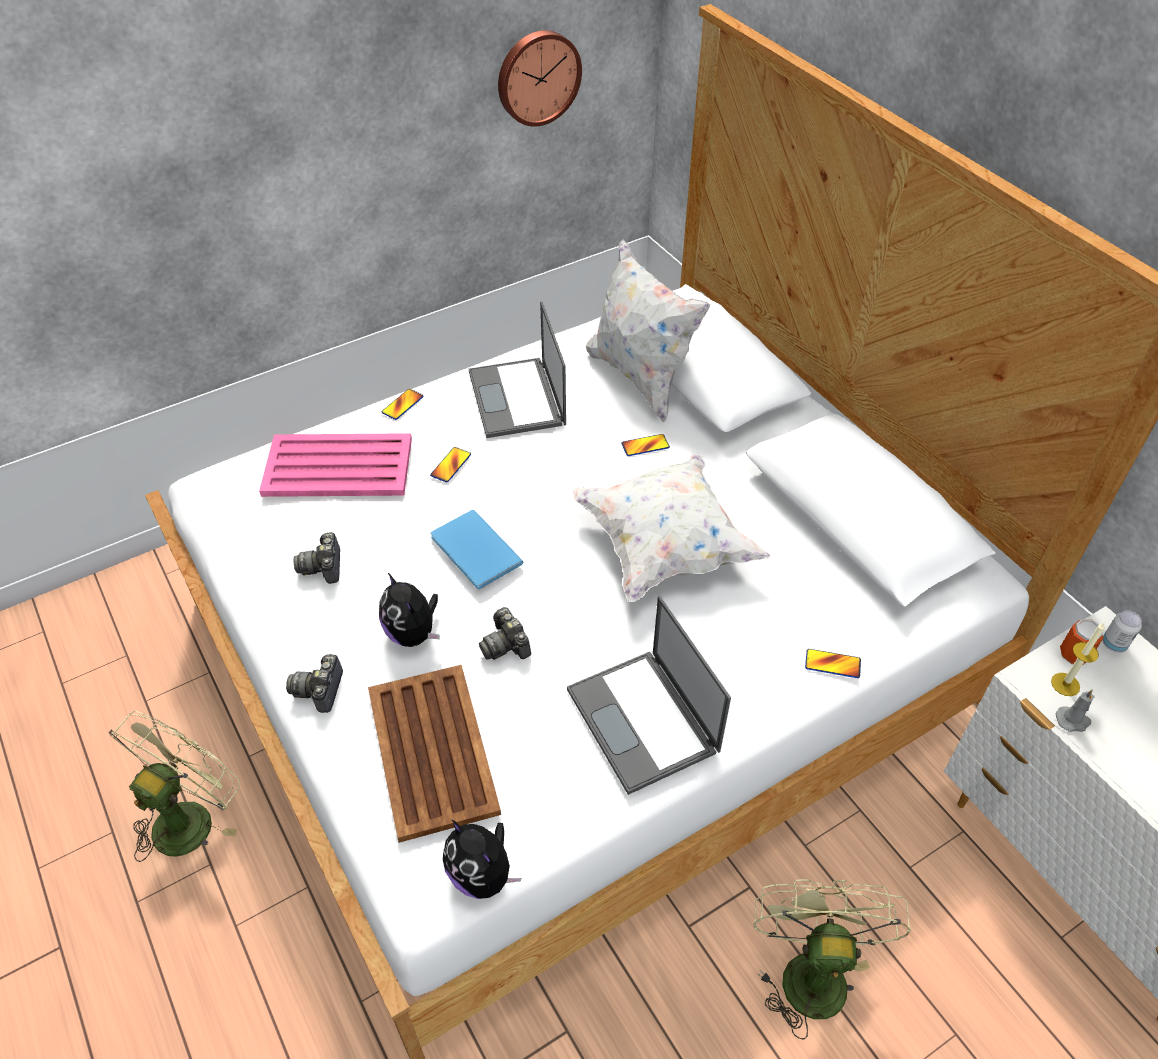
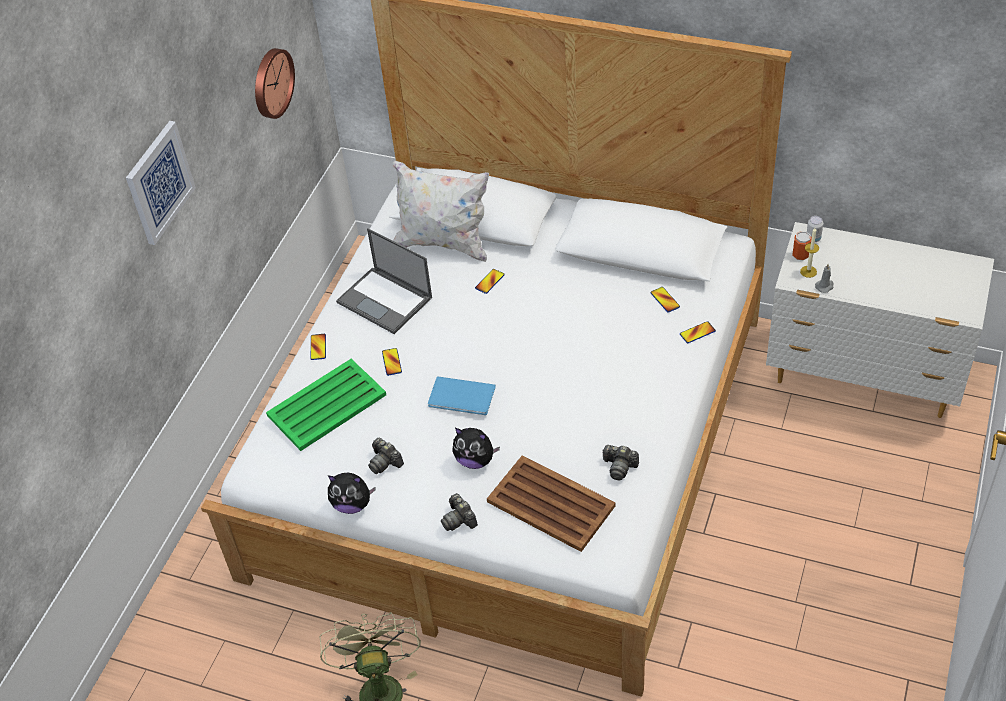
camera: 35 degrees left, 0 degrees up
pink tray [259,433,412,497] -> green tray [266,359,386,451]
plush toy [443,820,521,899] -> plush toy moved to [328,473,376,514]
camera [479,607,531,660] -> camera moved to [602,445,639,480]
laptop [567,596,731,795] -> none
white pillow [573,454,771,602] -> none
green fan [754,879,911,1040] -> none
none -> picture [126,121,196,245]
none -> phone [650,287,680,313]

